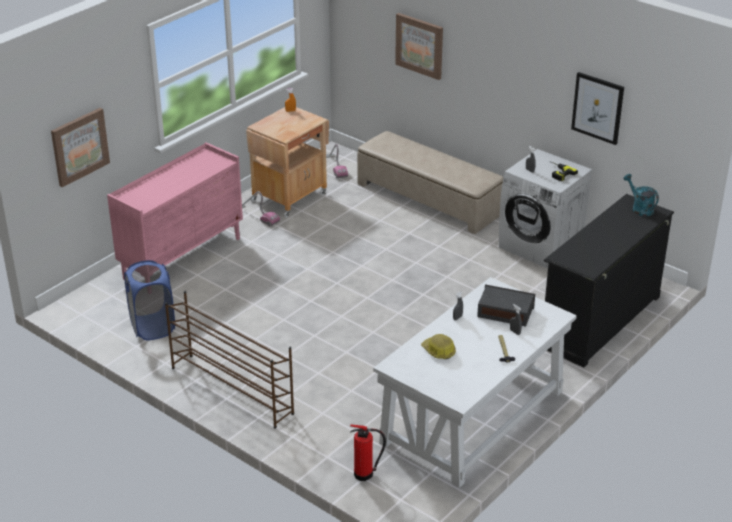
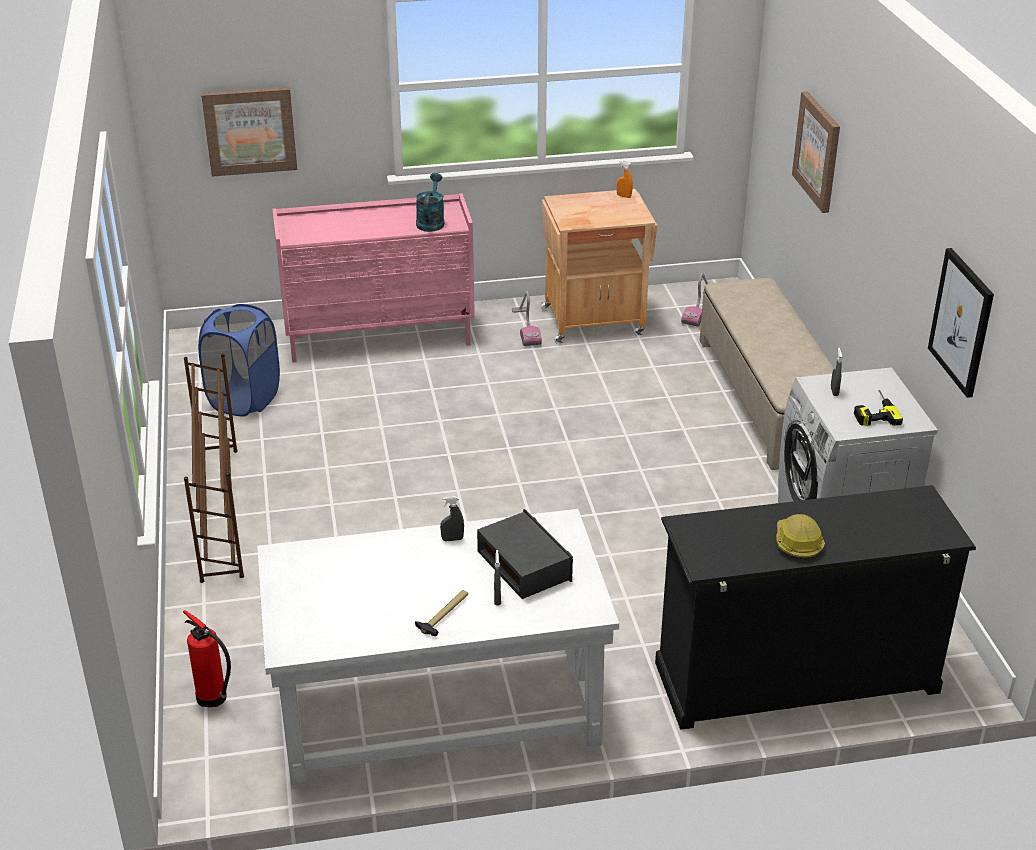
camera: 40 degrees right, 0 degrees up
hard hat [421,334,456,359] -> hard hat moved to [776,514,825,560]
turquoise watering can [623,174,659,216] -> turquoise watering can moved to [416,173,444,232]

